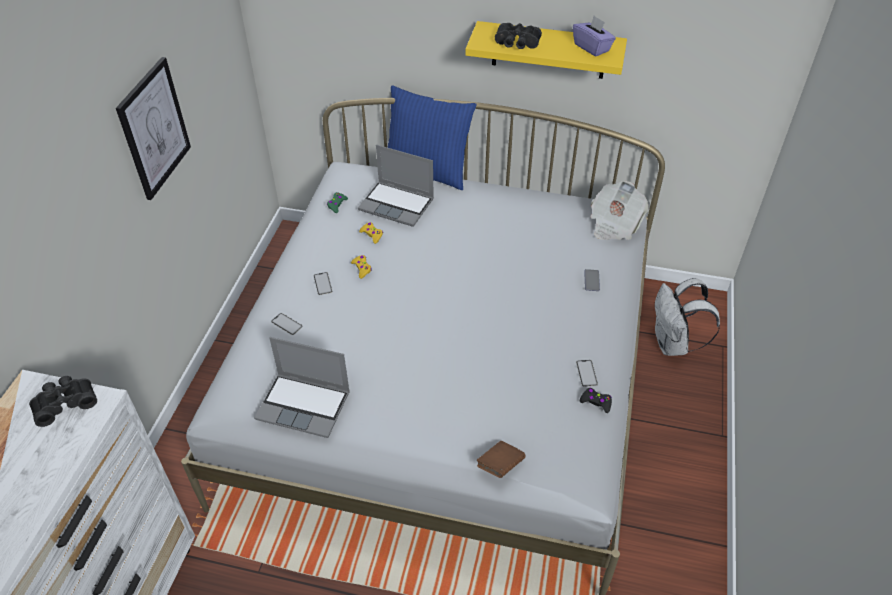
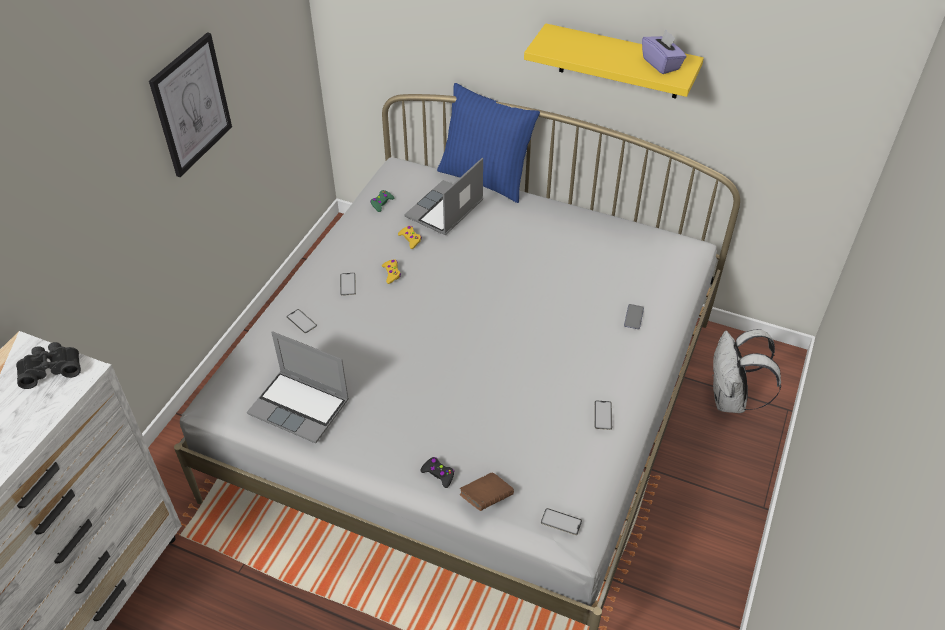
camera: 10 degrees right, 0 degrees up
laptop [358,145,434,227] -> laptop turned 90 degrees clockwise [404,158,483,236]
black binoculars [495,23,542,49] -> none
black game controller [580,388,612,413] -> black game controller moved to [420,457,455,488]
newspaper [591,181,649,240] -> none
none -> phone [541,508,582,535]

